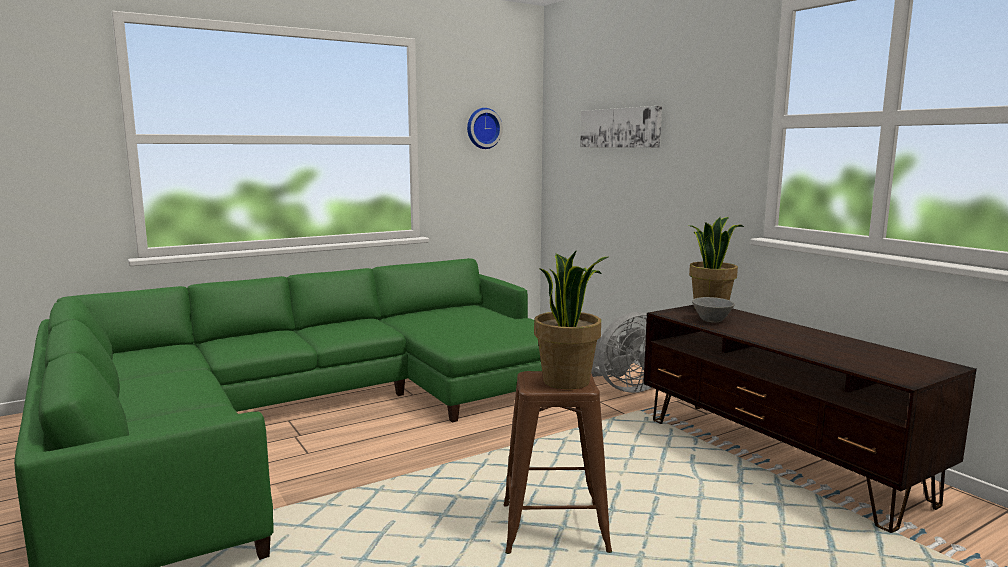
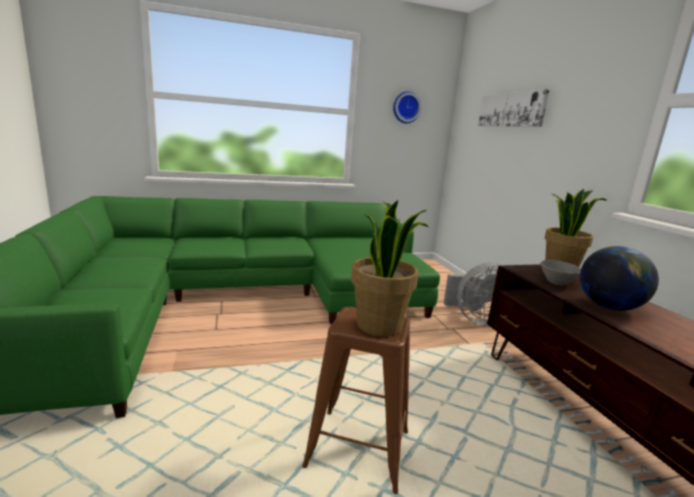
camera: 15 degrees right, 5 degrees up
none -> globe [580,246,659,311]

